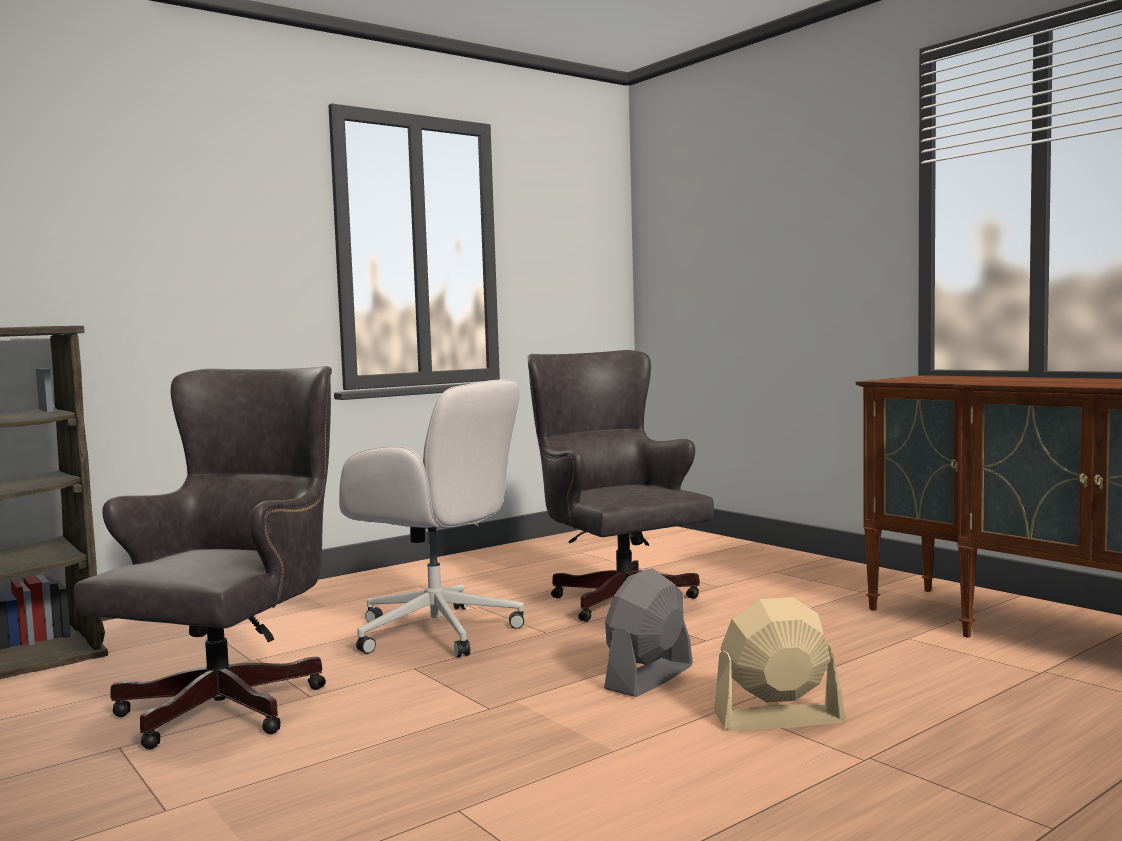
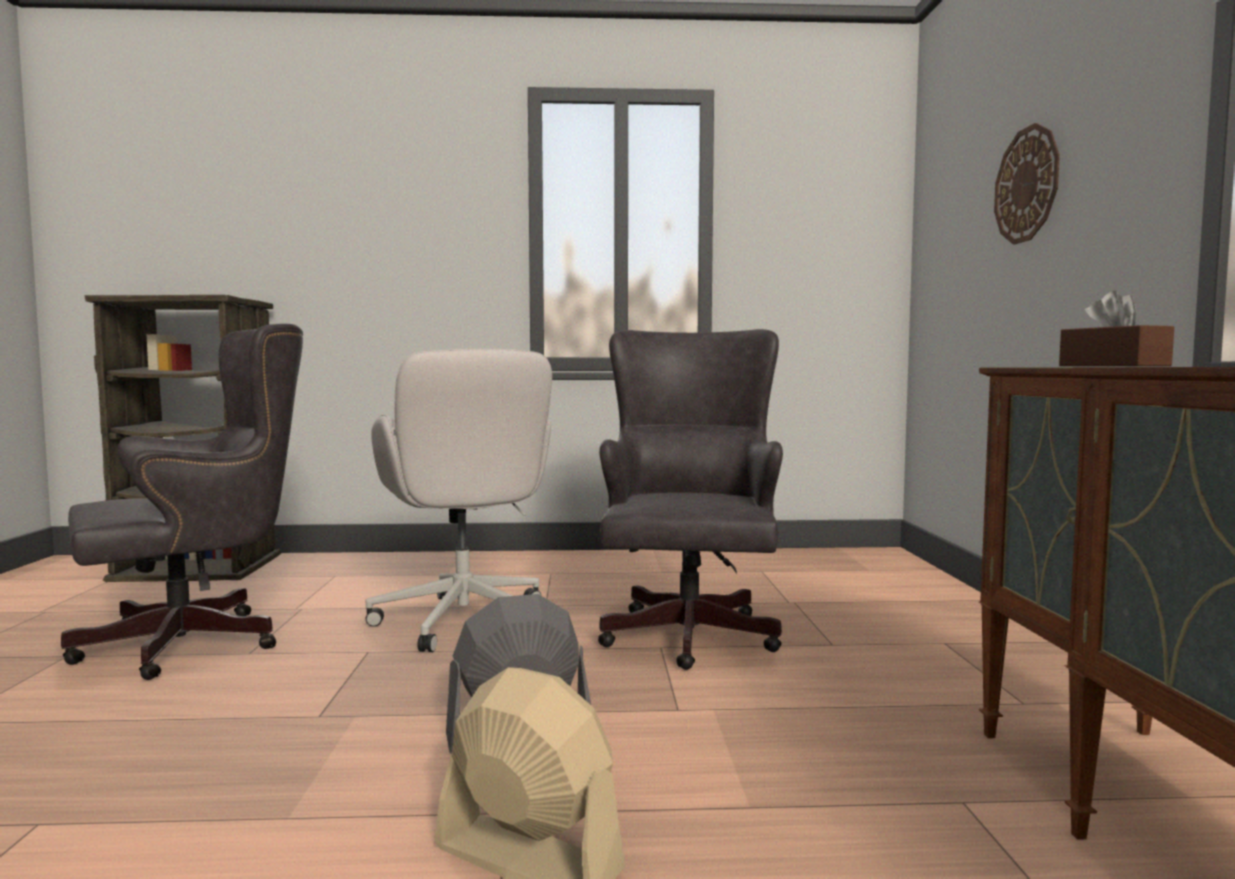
camera: 35 degrees right, 0 degrees up
none -> wall clock [994,123,1060,244]
none -> brown tissue box [1059,290,1174,366]

